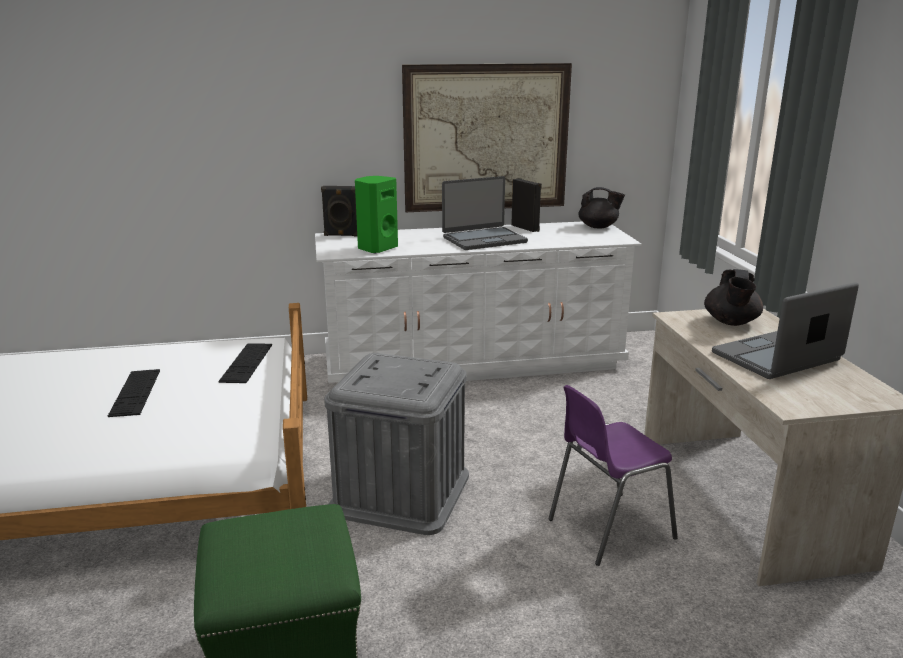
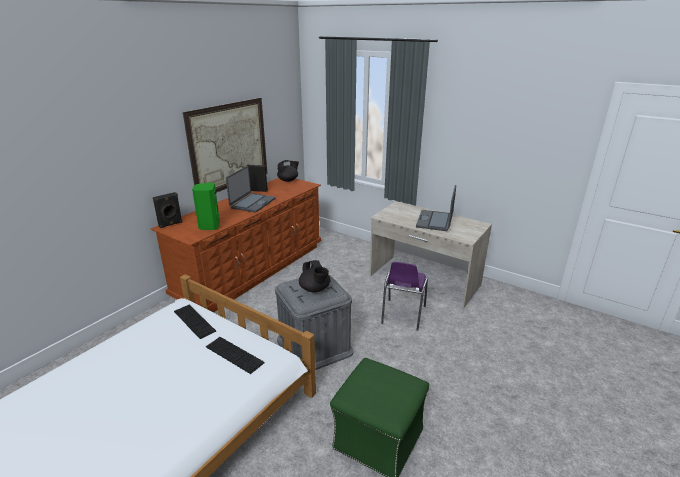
camera: 45 degrees left, 5 degrees up
keyboard [108,369,160,417] -> keyboard moved to [206,337,264,374]
white dresser [315,222,642,383] -> brown dresser [151,178,321,313]
black teapot [704,269,763,326] -> black teapot moved to [299,260,330,293]

